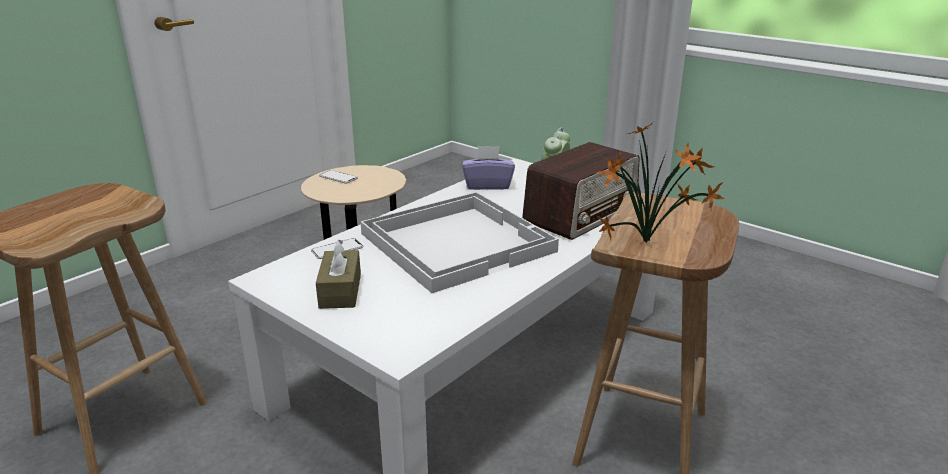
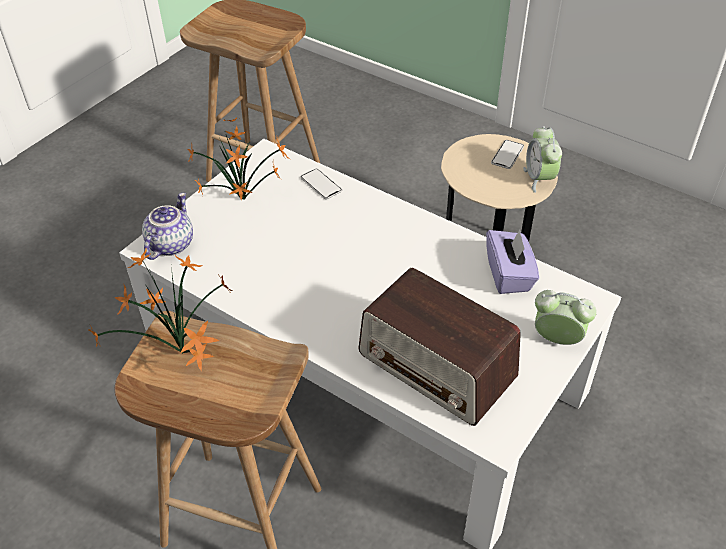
camera: 85 degrees right, 20 degrees up
brown tissue box [316,239,361,309] -> potted plant [187,117,291,200]
white tray [360,192,559,293] -> none
none -> teapot [142,193,193,260]
none -> alarm clock [523,126,562,193]

